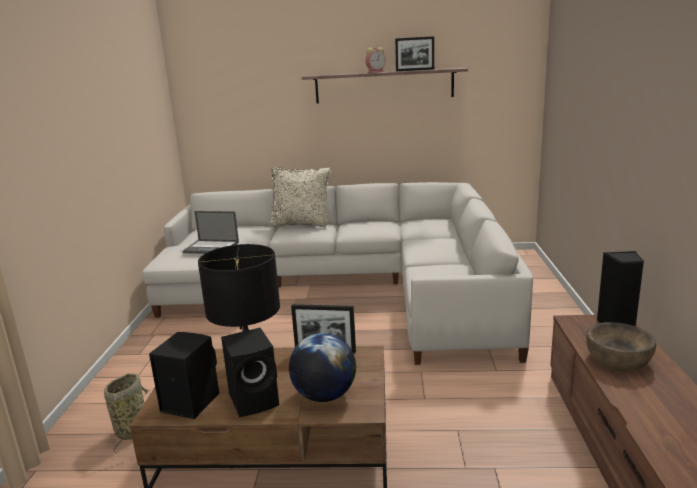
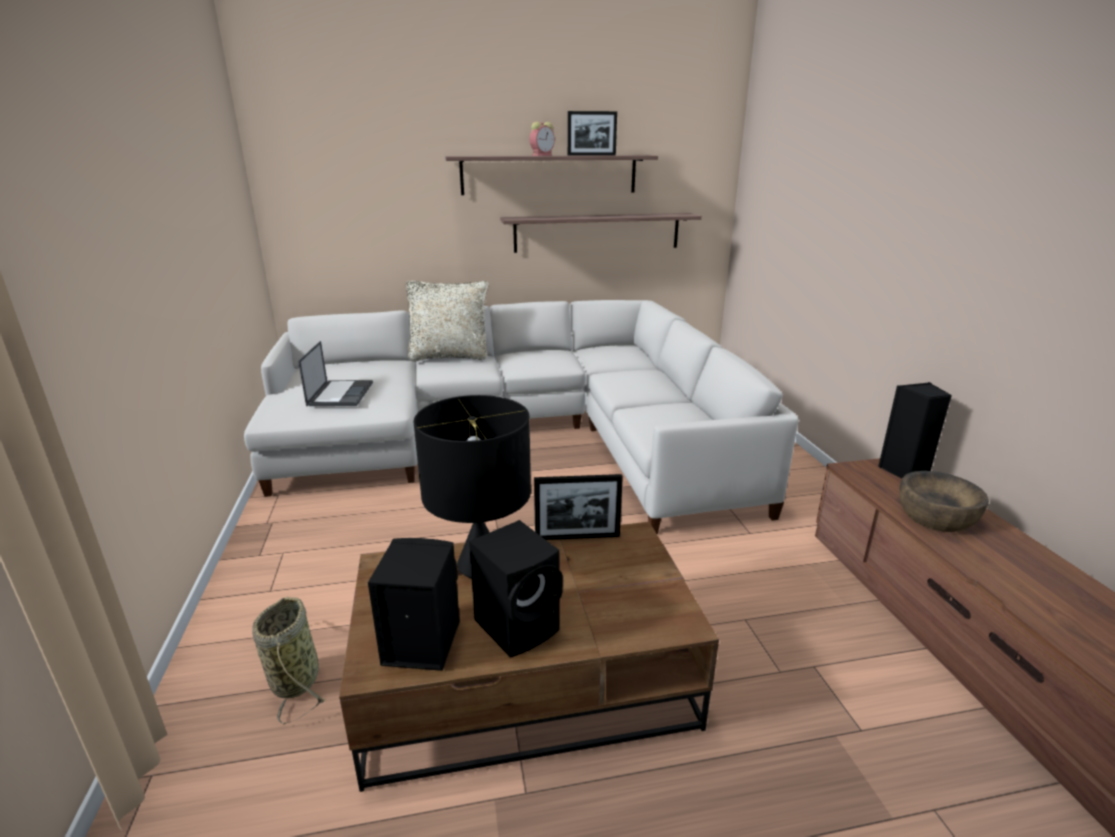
camera: 15 degrees left, 5 degrees up
laptop [183,211,239,254] -> laptop turned 90 degrees counterclockwise [298,341,373,406]
globe [289,333,356,402] -> none
none -> shelf [500,213,702,253]

